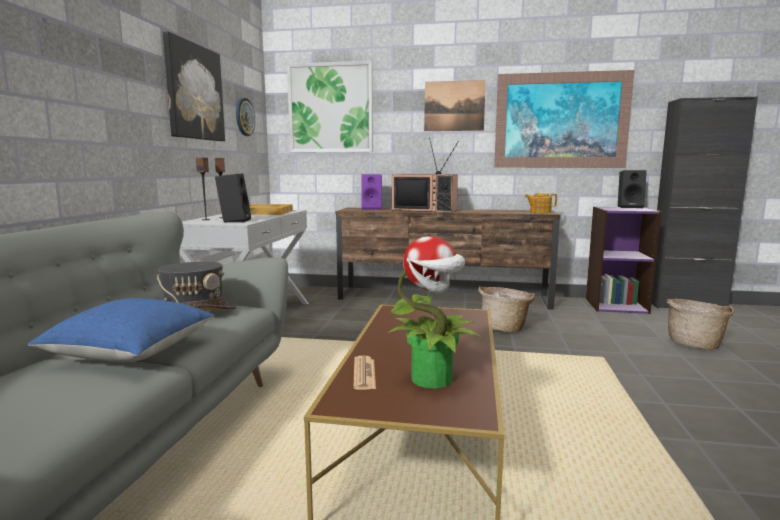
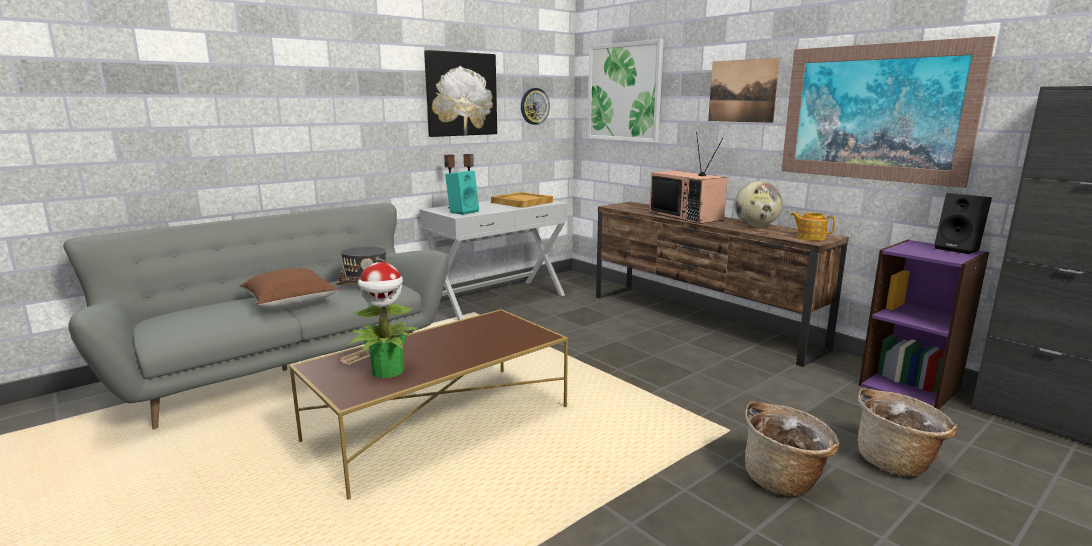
camera: 40 degrees right, 5 degrees up
blue pillow [28,298,214,362] -> brown pillow [240,268,339,309]
black speaker [215,174,251,223] -> turquoise speaker [445,171,479,215]
purple speaker [361,174,382,210] -> none
basket [478,286,535,332] -> basket moved to [745,401,839,496]
none -> globe [734,181,782,227]

